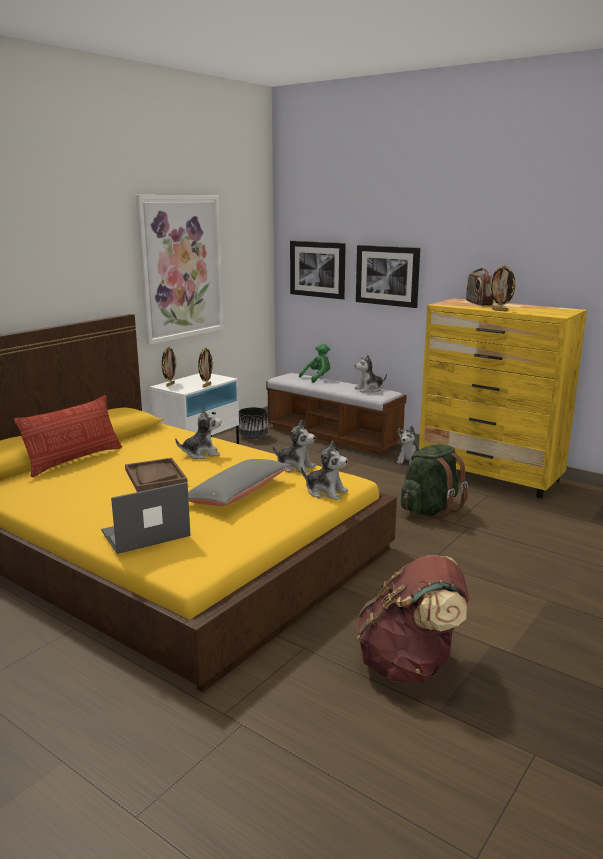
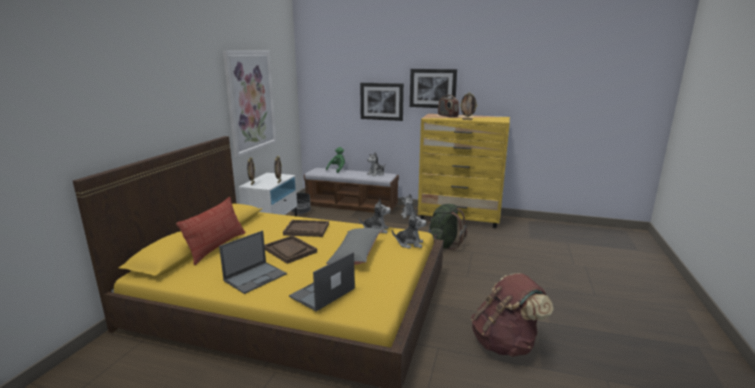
camera: 20 degrees left, 0 degrees up
plush toy [175,407,221,459] -> brown tray [283,220,329,237]
picture [290,241,346,299] -> picture moved to [410,69,457,108]
none -> laptop [219,231,287,294]

